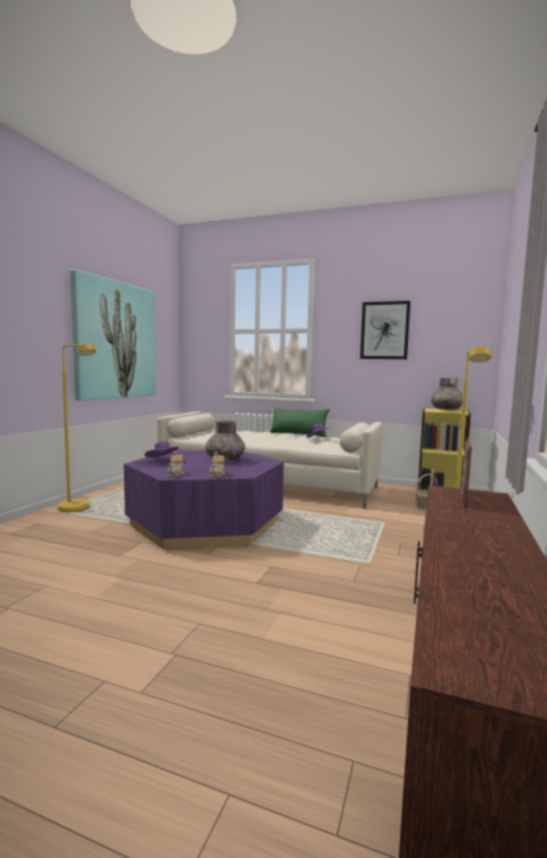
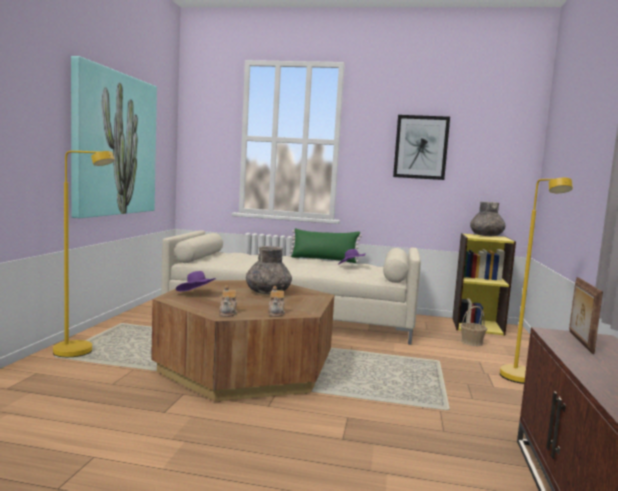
camera: 10 degrees left, 0 degrees up
purple coffee table [124,450,284,549] -> brown coffee table [151,280,334,402]

